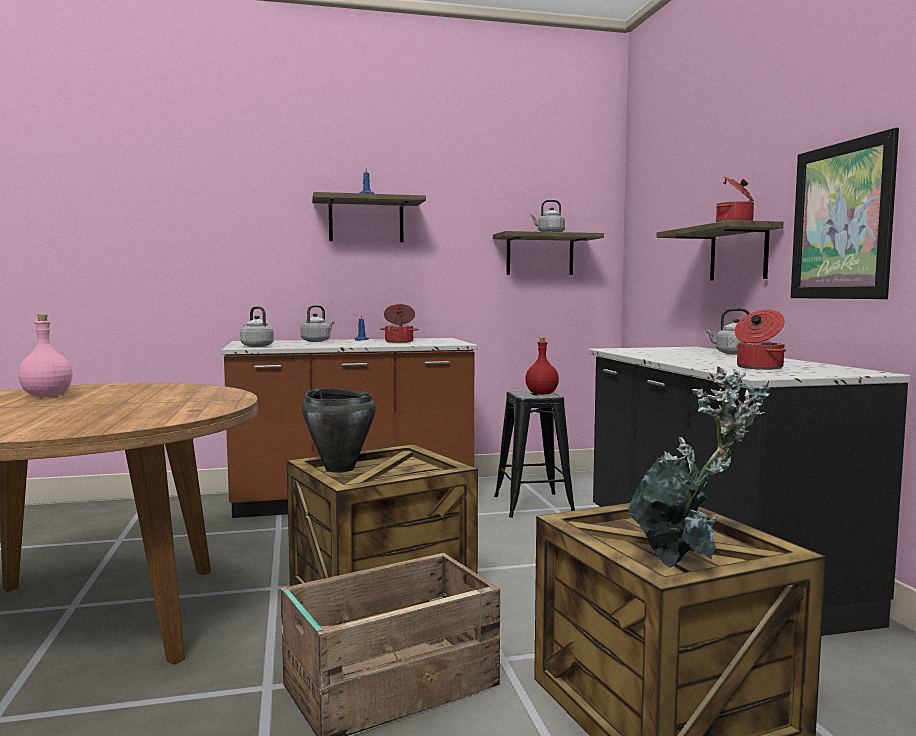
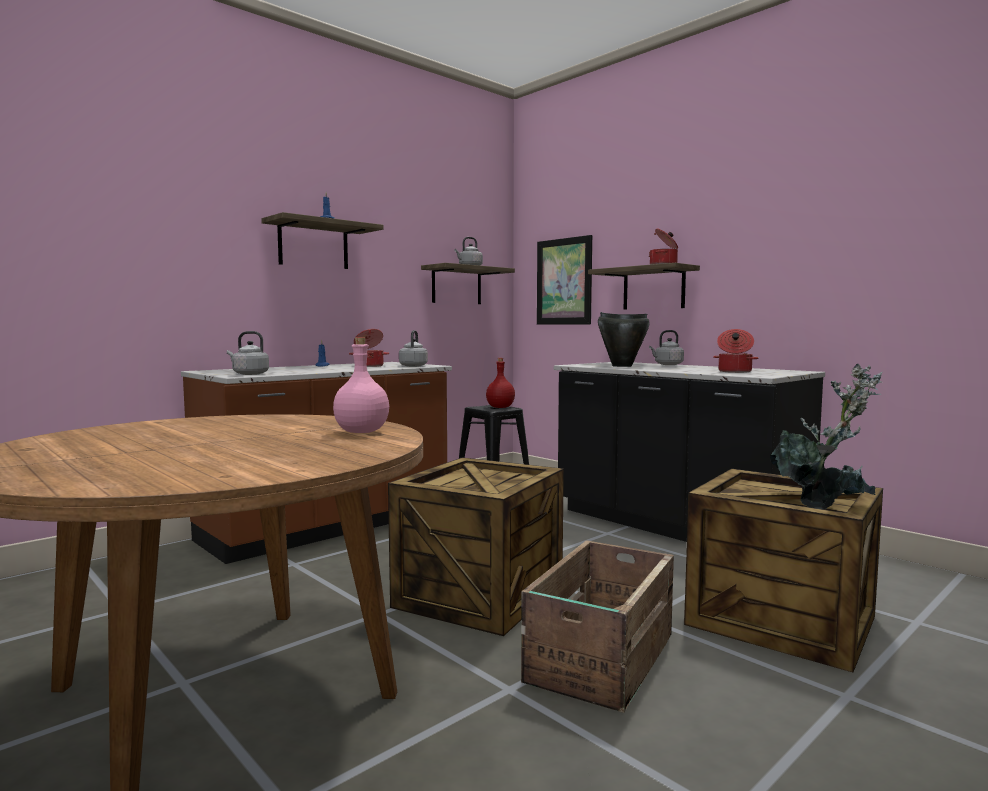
camera: 30 degrees left, 0 degrees up
pink bottle [18,314,73,397] -> pink bottle moved to [333,337,389,433]
grey kettle [301,305,335,342] -> grey kettle moved to [399,330,428,367]
black cooking pot [302,388,376,473] -> black cooking pot moved to [598,312,650,367]
picture [791,128,899,299] -> picture moved to [537,235,592,325]

